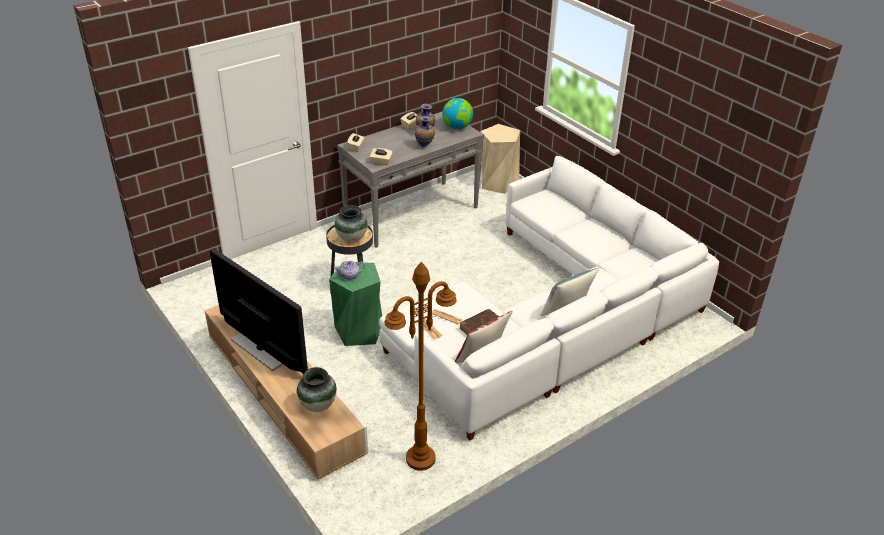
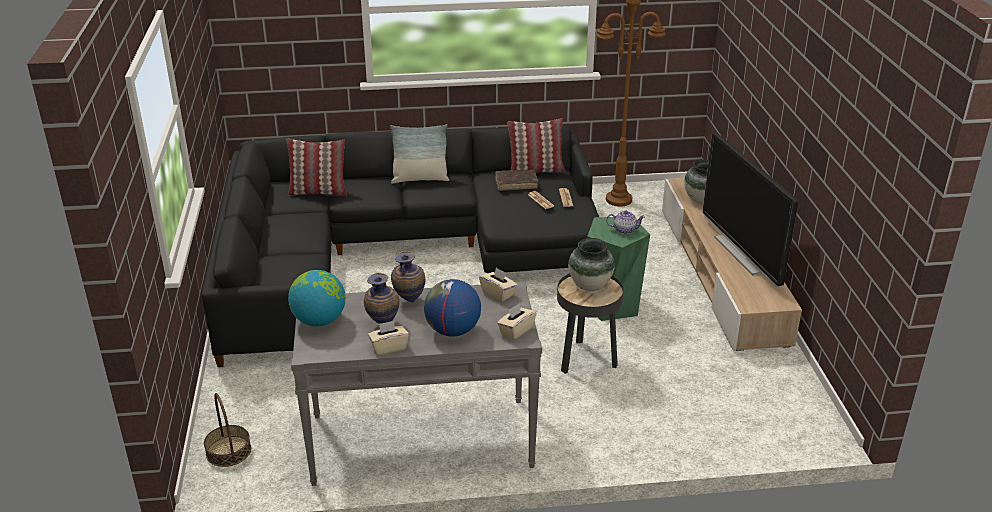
camera: 150 degrees left, 5 degrees down
white sofa [379,156,719,440] -> black sofa [202,125,599,367]
beige stool [480,124,520,194] -> basket [204,393,251,467]
none -> pillow [287,139,347,196]
none -> globe [424,279,481,337]

